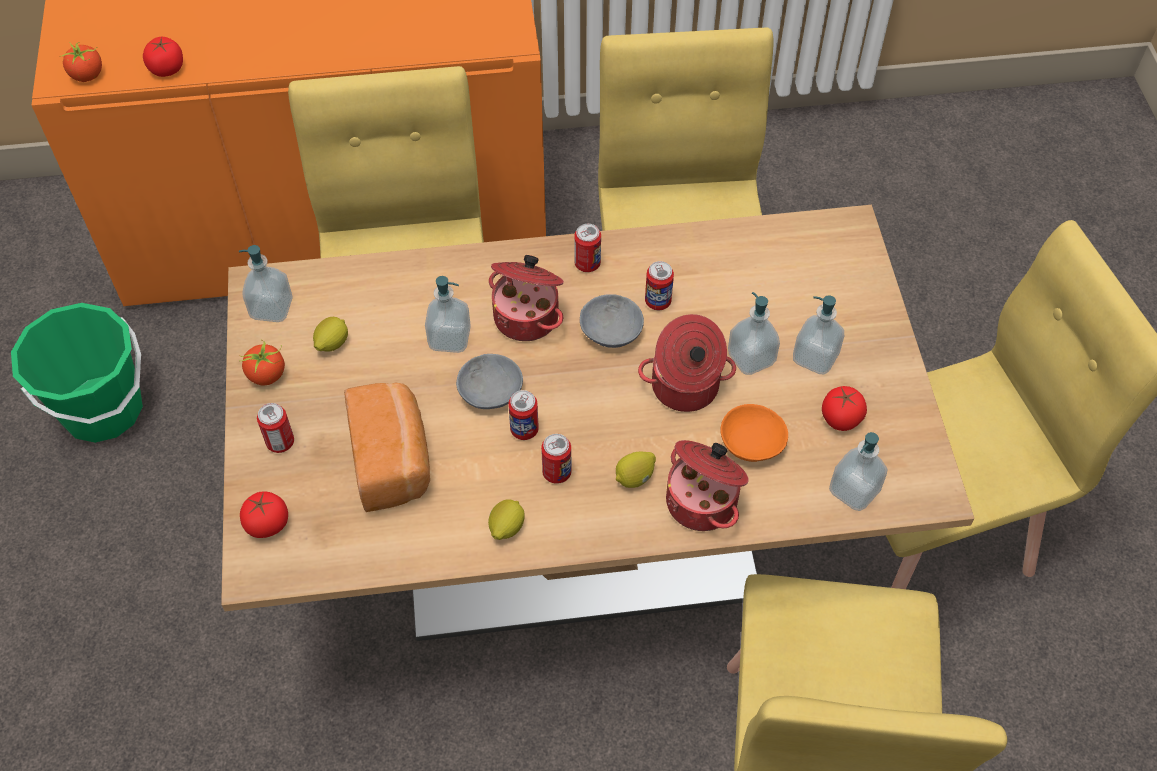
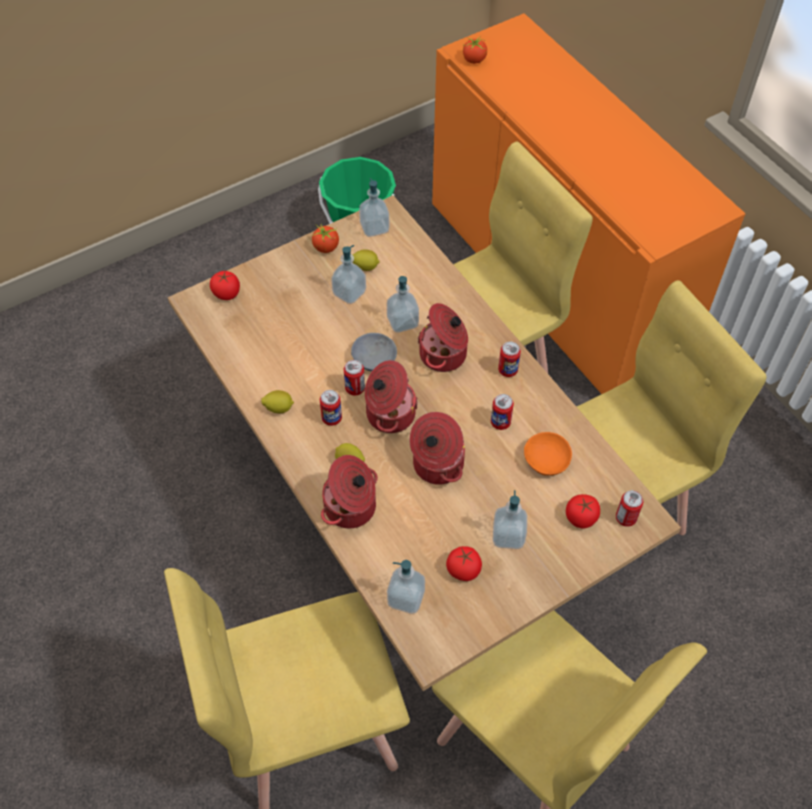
camera: 65 degrees right, 0 degrees up
tomato [143,37,183,77] -> tomato moved to [566,494,600,528]
can [257,403,294,453] -> can moved to [616,490,643,527]
bread [344,382,430,512] -> none
grey bowl [580,294,644,348] -> none
orange bowl [720,404,788,462] -> orange bowl moved to [524,432,572,476]
soap dispenser [728,292,780,375] -> soap dispenser moved to [331,245,366,304]
none -> cooking pot [365,360,418,433]

